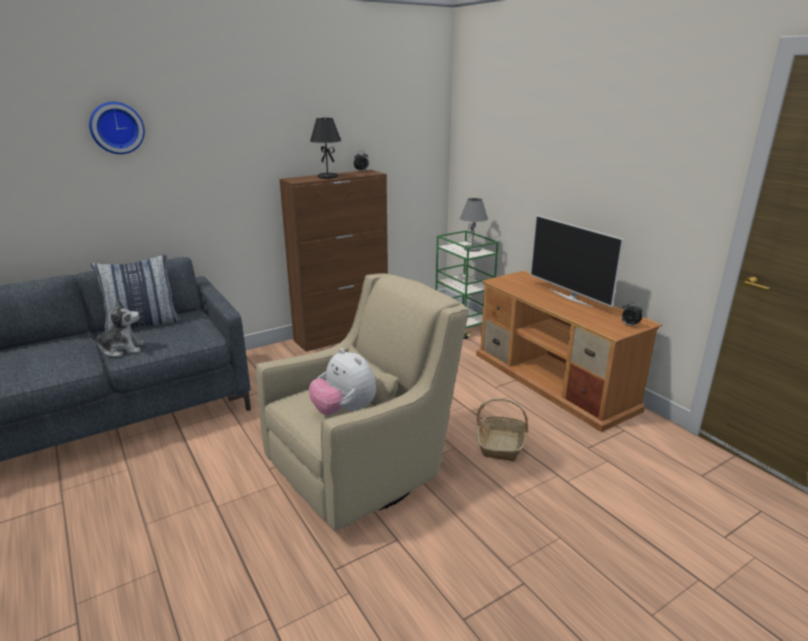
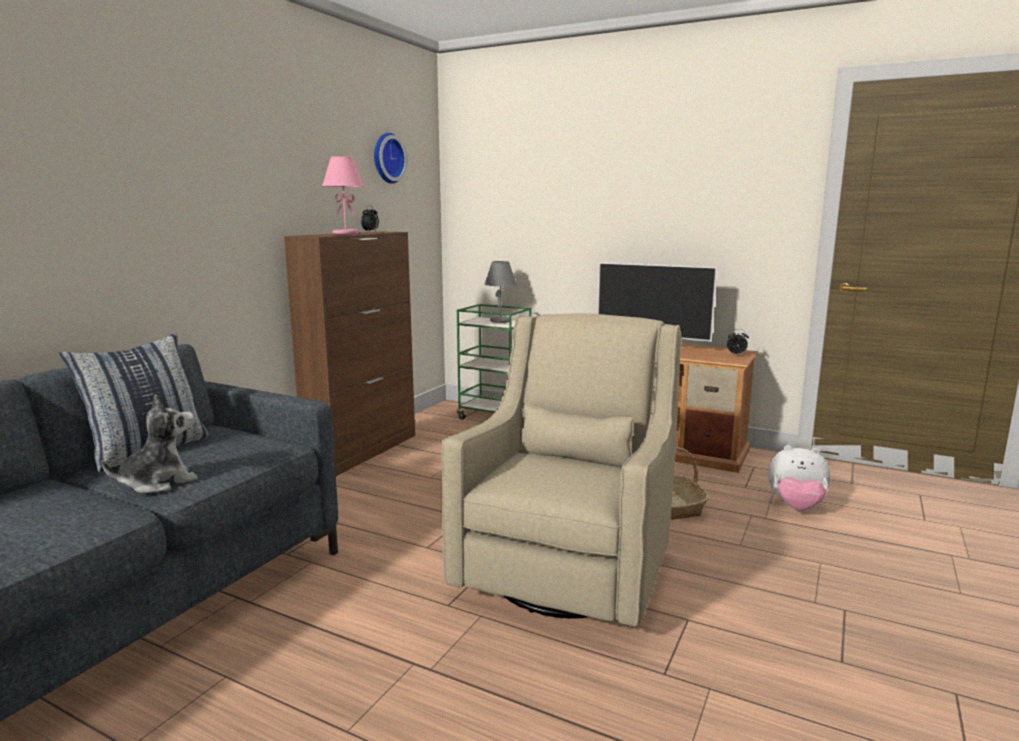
camera: 30 degrees left, 10 degrees down
wall clock [89,102,145,154] -> wall clock moved to [374,133,407,184]
plush toy [309,348,376,415] -> plush toy moved to [768,445,830,511]
black table lamp [310,118,342,179] -> pink table lamp [322,156,364,235]

